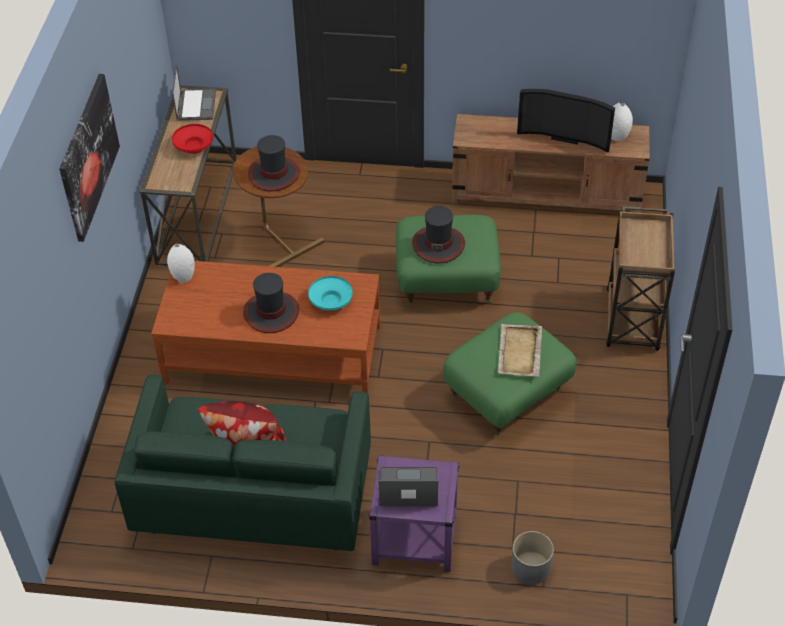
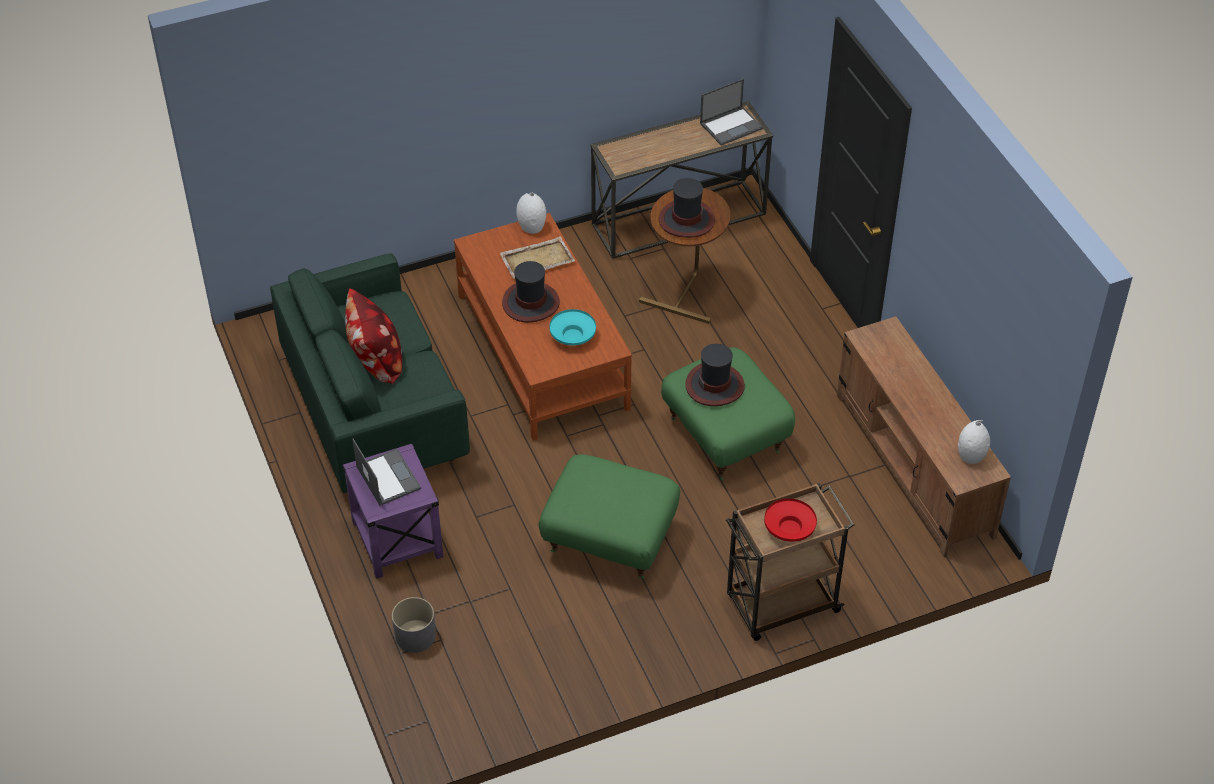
camera: 60 degrees right, 0 degrees up
picture [59,74,120,242] -> none
red bowl [172,124,213,154] -> red bowl moved to [764,498,817,542]
beige tray [498,324,542,377] -> beige tray moved to [500,236,575,279]
television [517,89,615,153] -> none

